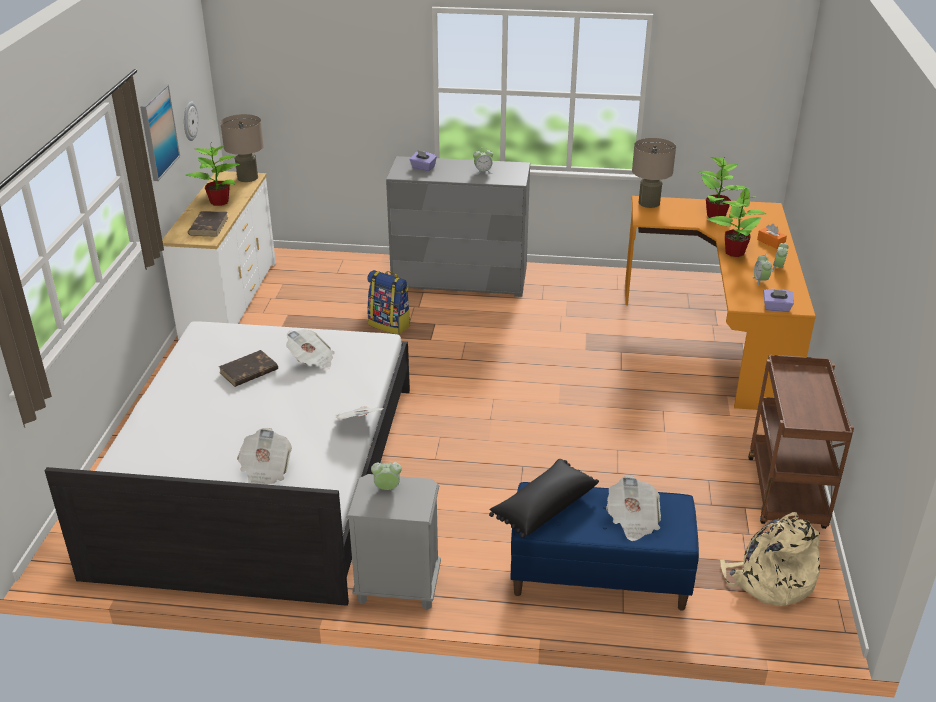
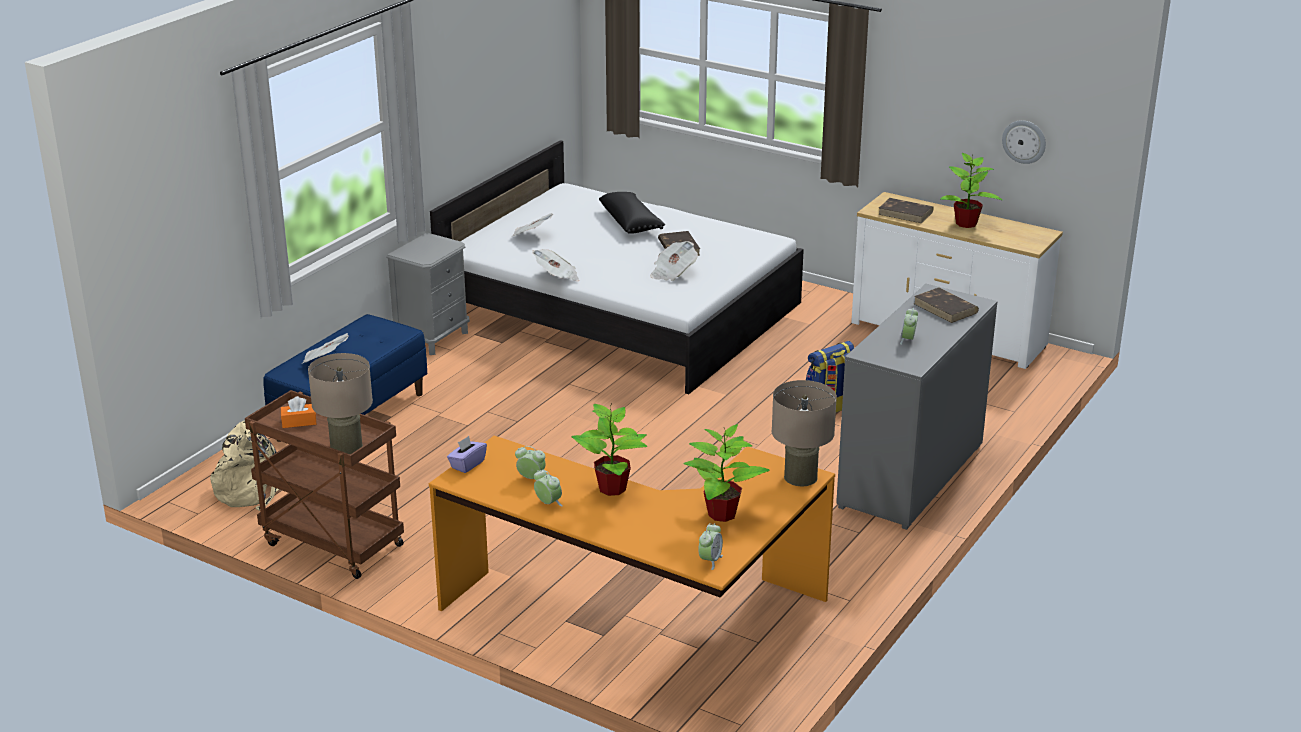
camera: 115 degrees right, 5 degrees down
picture [140,84,180,181] -> none
beige table lamp [220,114,264,182] -> beige table lamp moved to [308,353,373,454]
alarm clock [371,461,402,490] -> alarm clock moved to [699,523,723,570]
purple tissue box [410,150,437,171] -> brown book [913,288,979,323]
black pillow [489,459,599,538] -> black pillow moved to [599,192,666,234]
orange tissue box [757,224,787,249] -> orange tissue box moved to [281,396,316,428]

